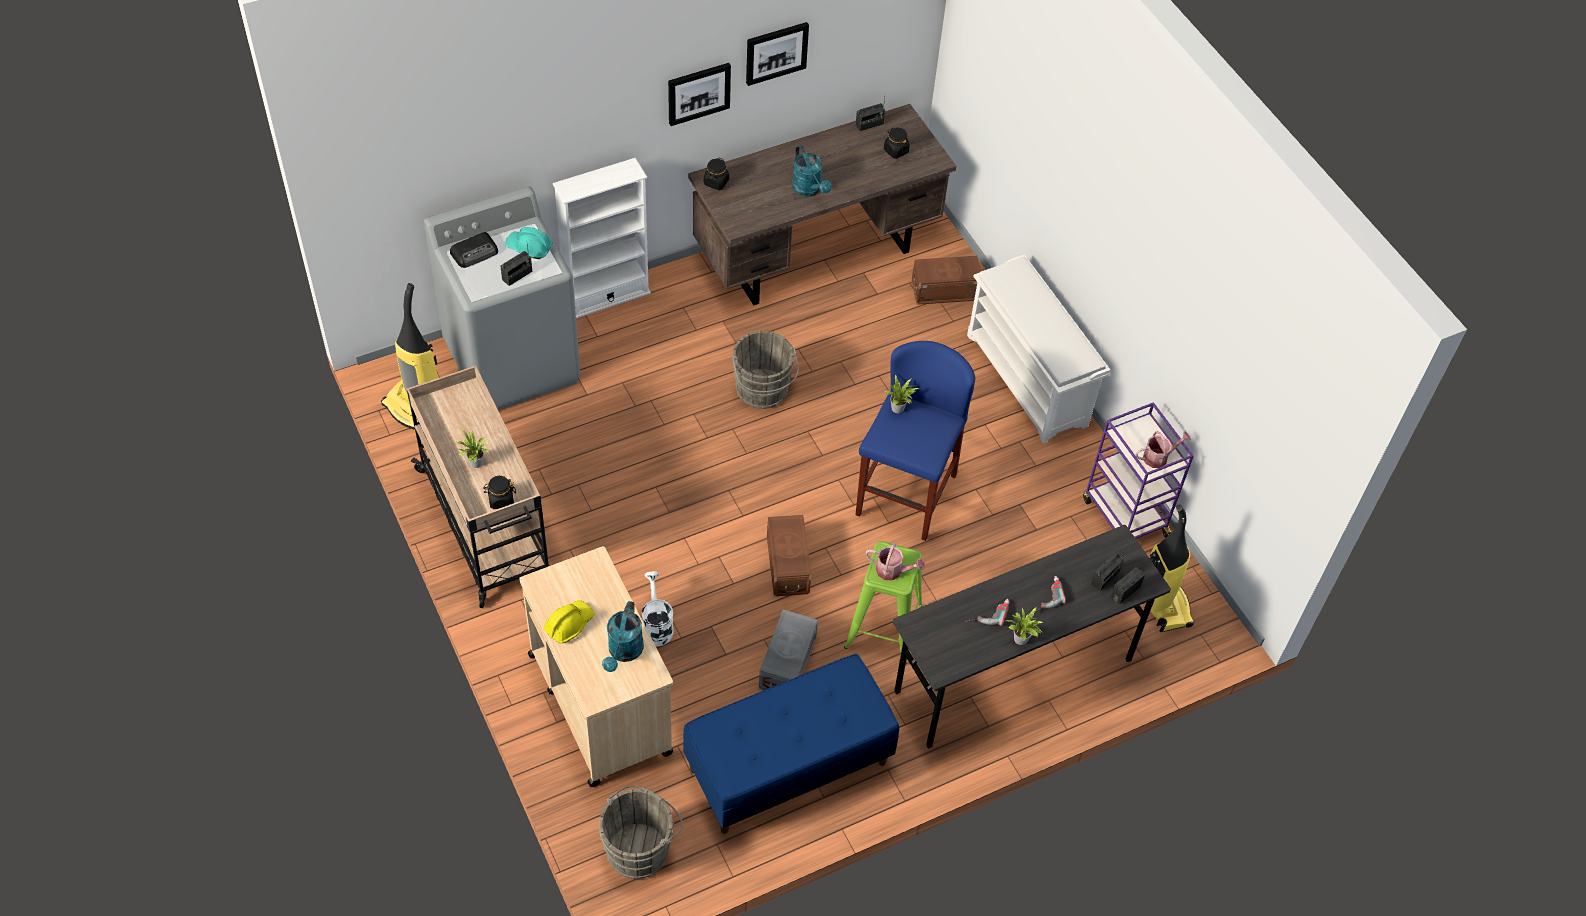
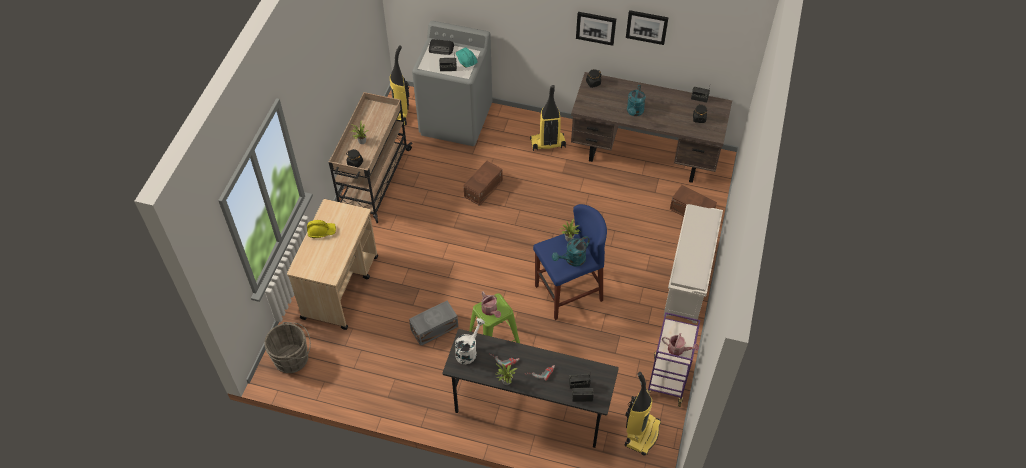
camera: 45 degrees right, 0 degrees up
white bookcase [553,158,651,318] -> none
turquoise watering can [602,601,644,672] -> turquoise watering can moved to [552,236,590,267]
white watering can [641,571,674,646] -> white watering can moved to [455,318,485,364]
blue bench [683,654,899,834] -> none
grey bucket [732,331,799,409] -> none
brown storage box [767,515,811,596] -> brown storage box moved to [463,161,503,206]
none -> vacuum cleaner [530,85,566,151]

